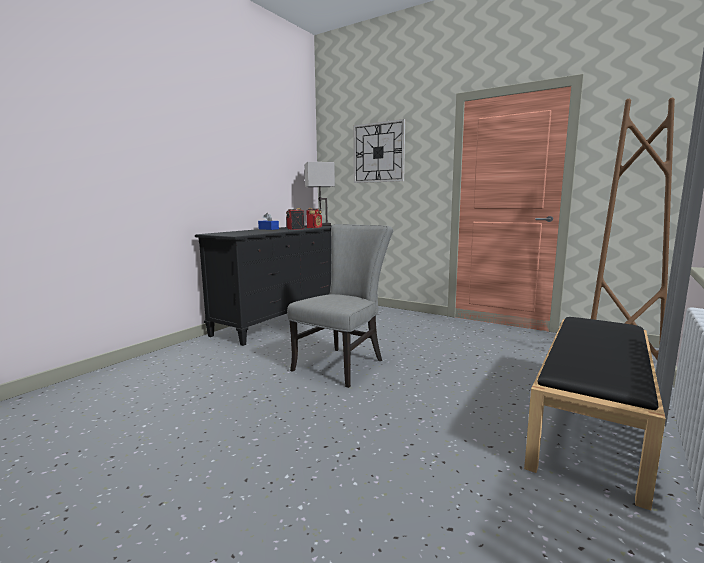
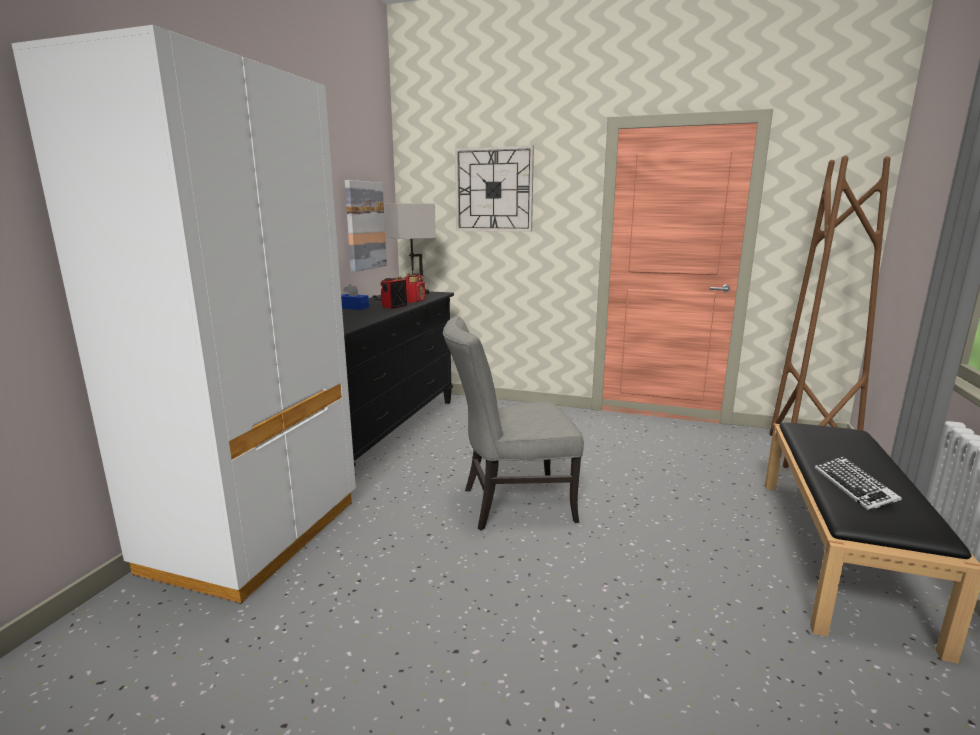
camera: 15 degrees left, 5 degrees up
grey chair [287,224,394,388] -> grey chair turned 120 degrees counterclockwise [443,317,584,530]
none -> white wardrobe [11,25,356,604]
none -> picture [345,180,387,272]
none -> keyboard [815,456,902,511]

